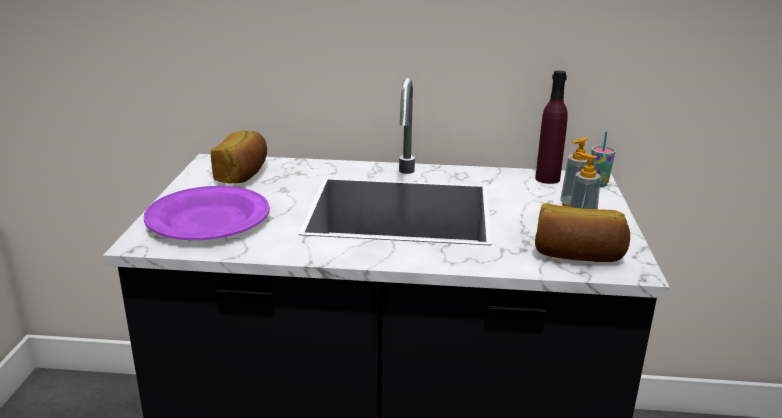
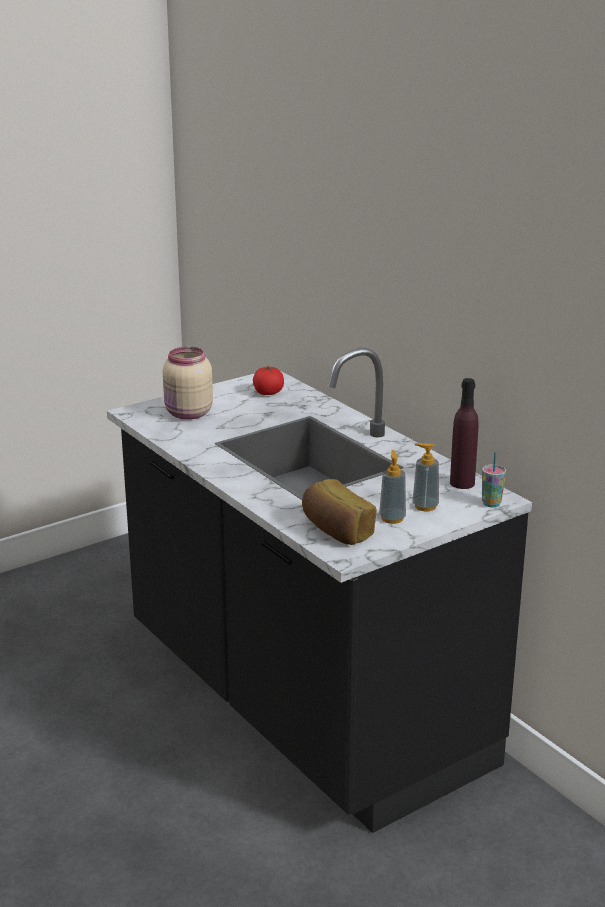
camera: 50 degrees right, 0 degrees up
purple plate [144,186,270,240] -> beige jar [163,347,213,420]
bread [211,131,267,183] -> tomato [253,366,284,395]

